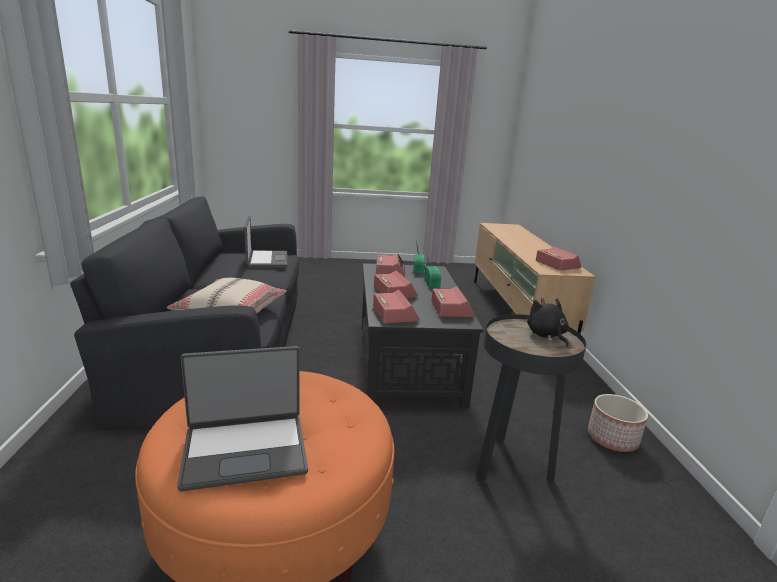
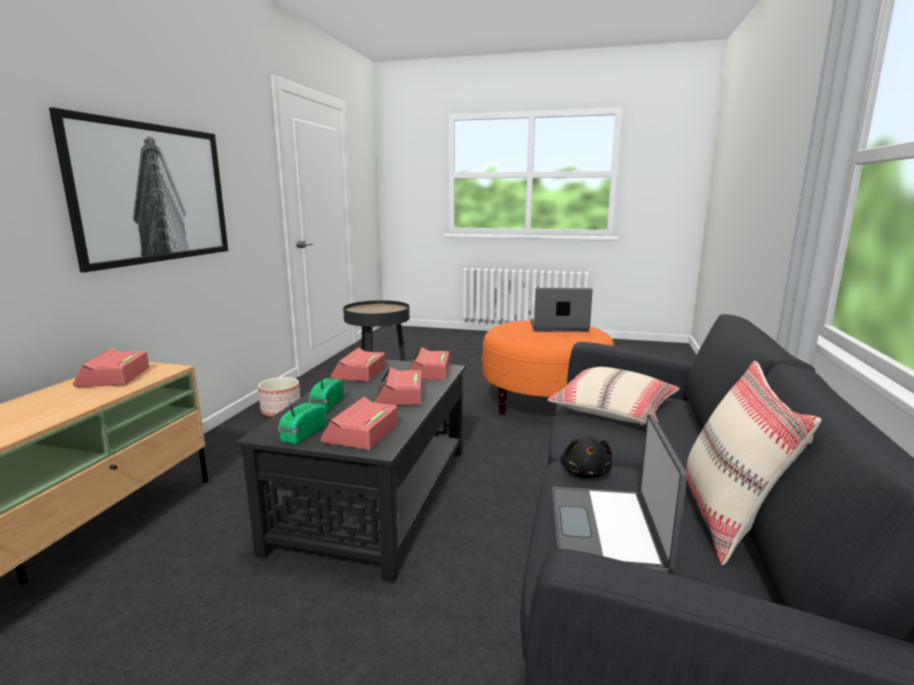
camera: 160 degrees left, 5 degrees down
black plush toy [527,298,569,347] -> black plush toy moved to [560,436,612,478]
none -> picture [49,107,228,272]
none -> beige pillow [686,361,821,566]

